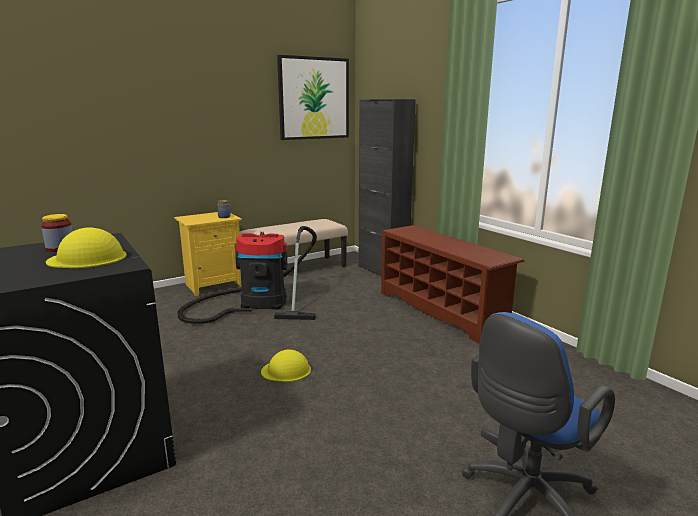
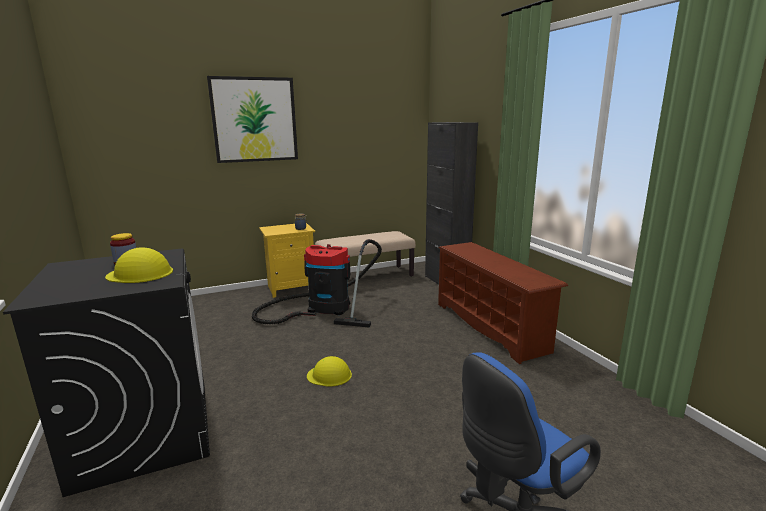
camera: 10 degrees right, 0 degrees up
picture [277,55,349,140] -> picture moved to [207,76,298,163]

